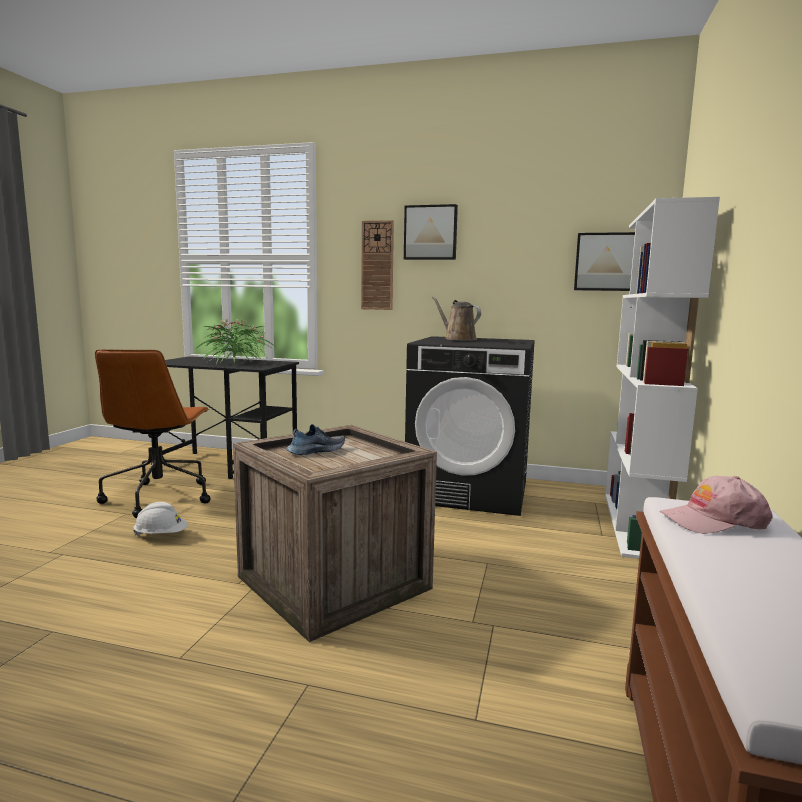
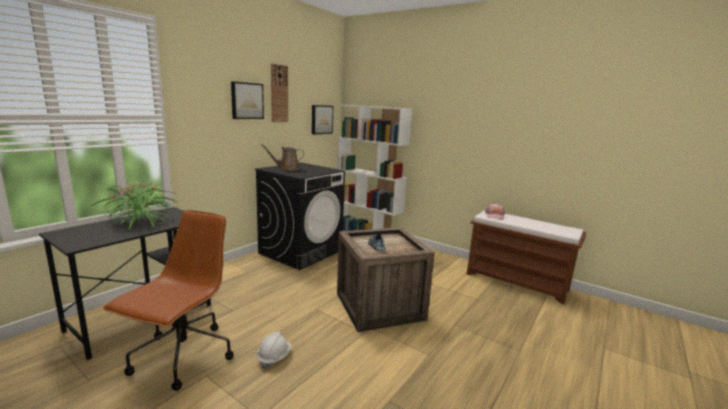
camera: 70 degrees left, 5 degrees up
brown office chair [95,349,210,518] -> brown office chair turned 90 degrees counterclockwise [103,210,233,391]
wall clock [361,220,394,310] -> wall clock moved to [271,64,288,122]

